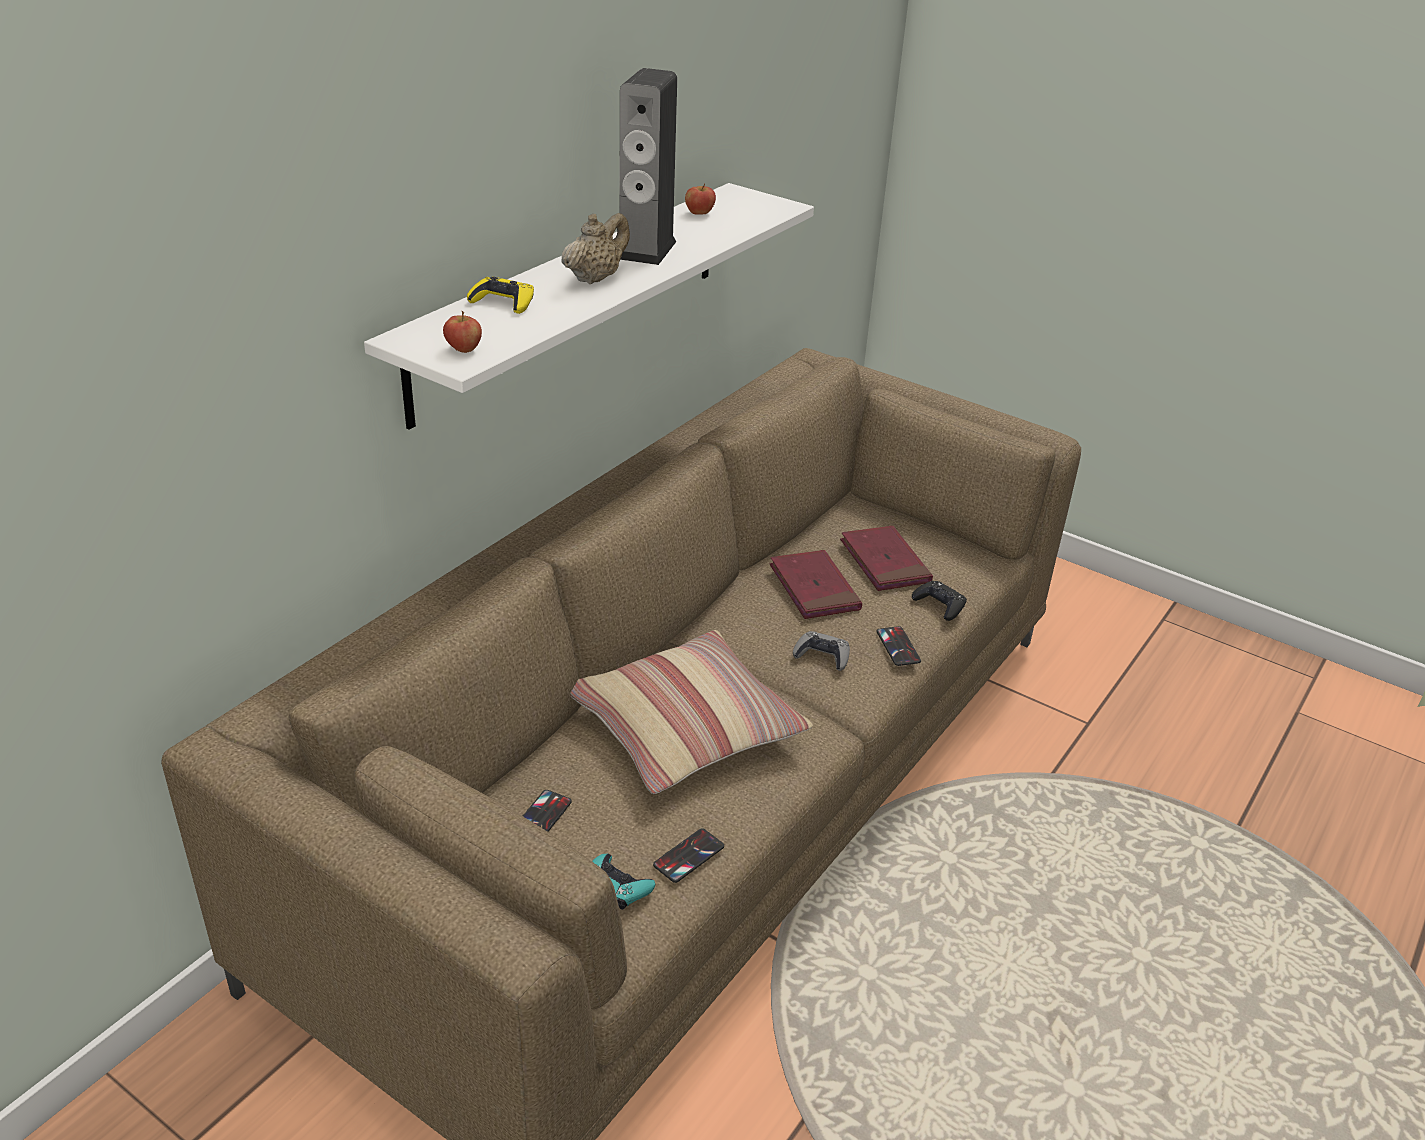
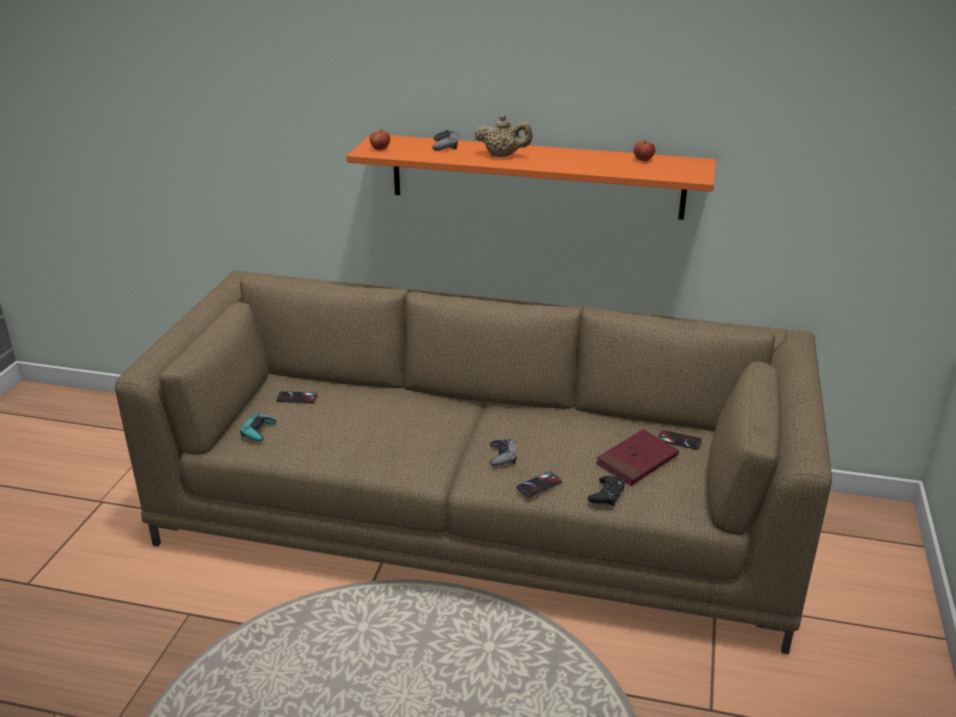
camera: 70 degrees right, 5 degrees down
white shelf [364,183,814,430] -> orange shelf [347,134,716,220]
yellow game controller [467,277,534,314] -> grey game controller [432,130,458,151]
pillow [570,630,813,794] -> none
speaker [619,68,677,265] -> none
phone [653,828,724,883] -> phone moved to [658,430,702,450]
red book [770,550,862,619] -> none

